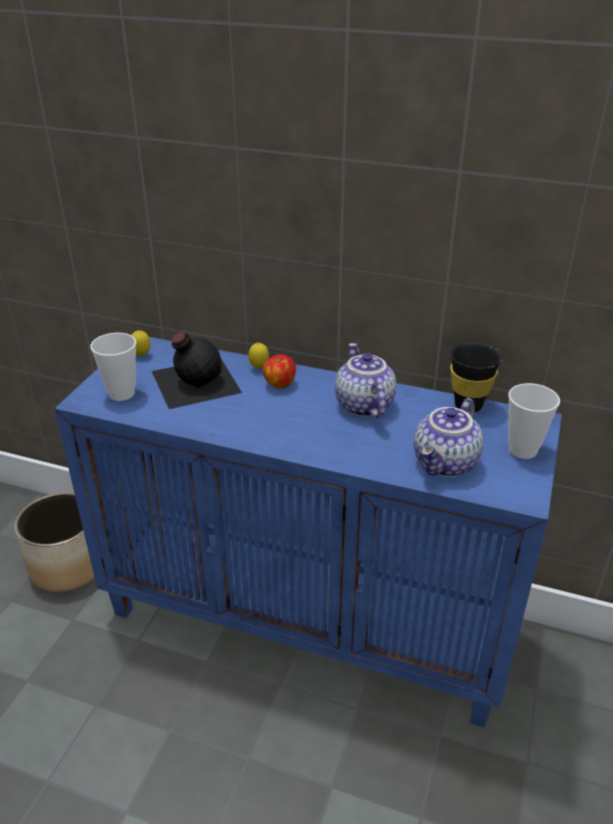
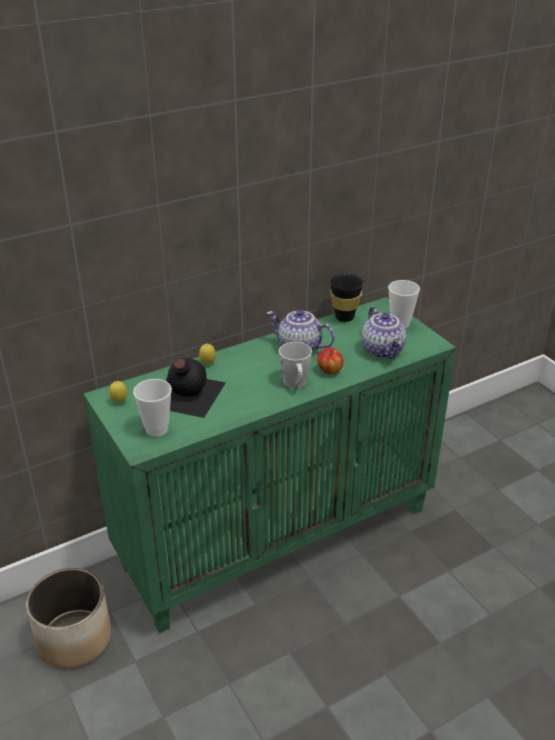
camera: 50 degrees left, 0 degrees up
blue cabinet [54,337,562,727] -> green cabinet [84,297,456,633]
apple [263,354,296,389] -> apple moved to [317,348,344,374]
none -> grey mug [279,342,312,388]

